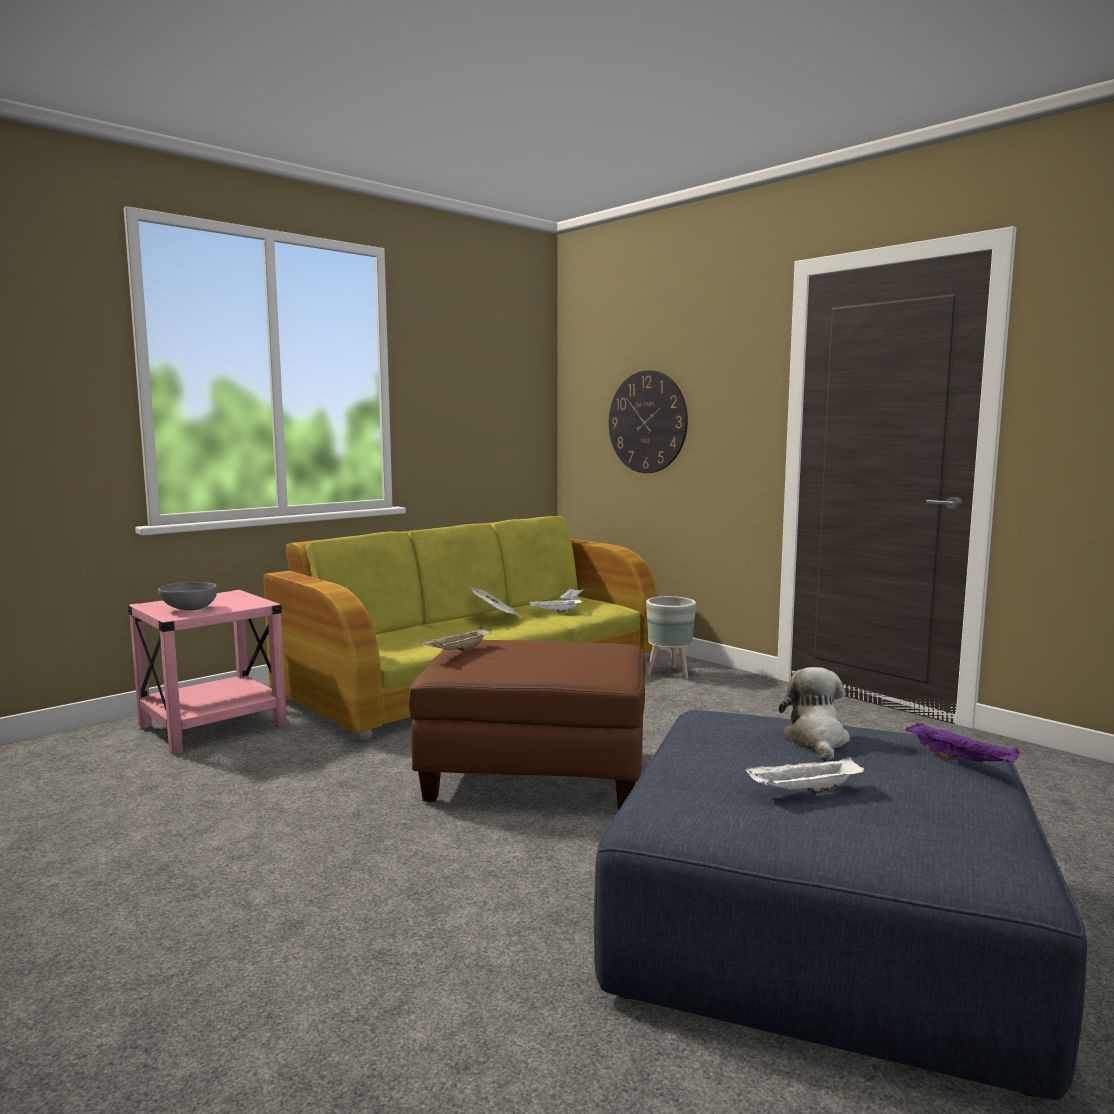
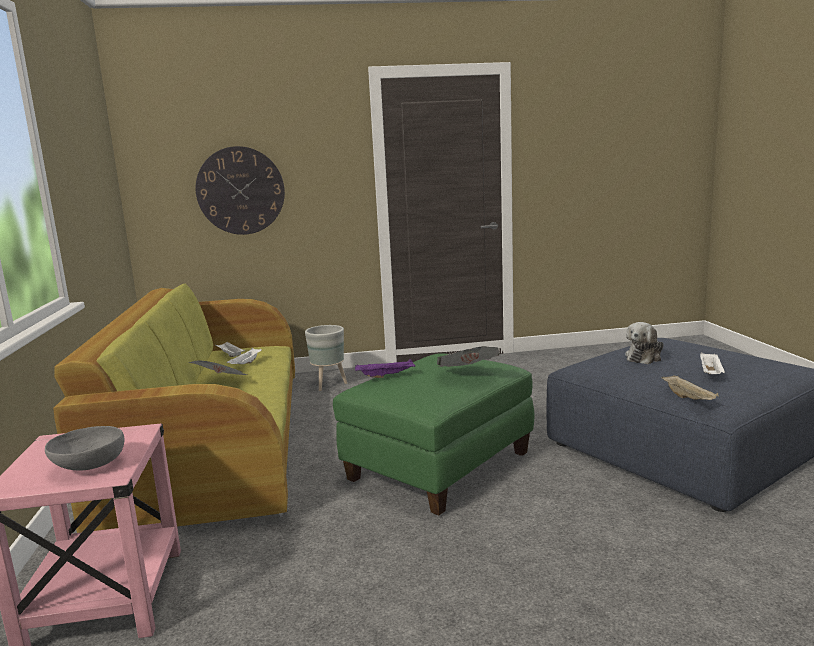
camera: 55 degrees left, 5 degrees up
brown ottoman [408,640,645,810] -> green ottoman [333,353,534,515]
beige tray [421,627,492,651] -> beige tray moved to [662,375,719,400]
plush toy [779,667,850,761] -> plush toy turned 90 degrees counterclockwise [625,322,664,364]
purple tray [906,723,1020,762] -> purple tray moved to [355,359,415,378]
none -> newspaper [437,346,500,367]

